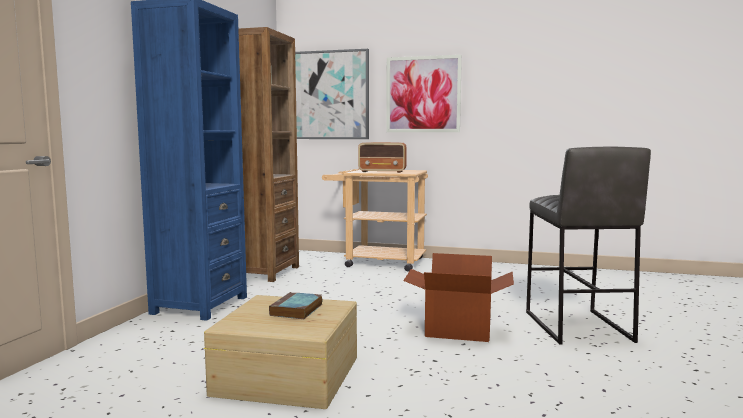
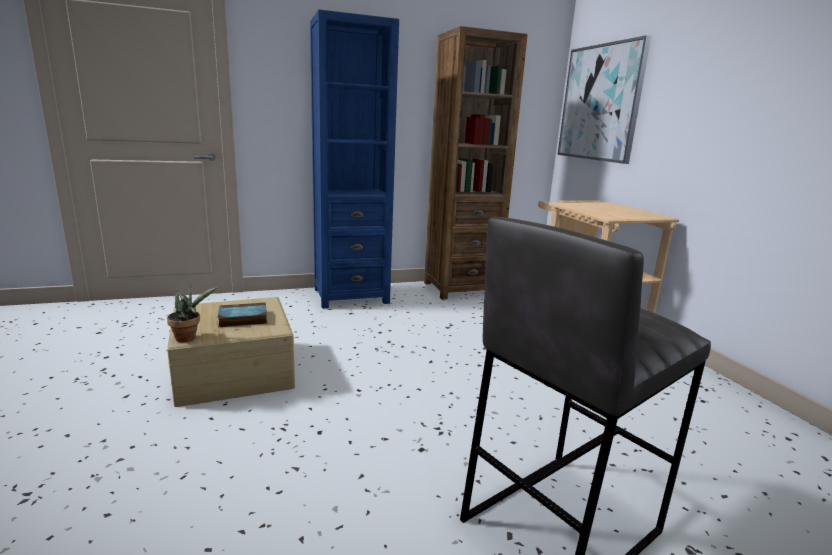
camera: 55 degrees right, 10 degrees up
radio [358,142,407,173] -> none
picture [386,55,462,132] -> none
cardboard box [403,253,514,342] -> none
none -> potted plant [167,285,217,342]

